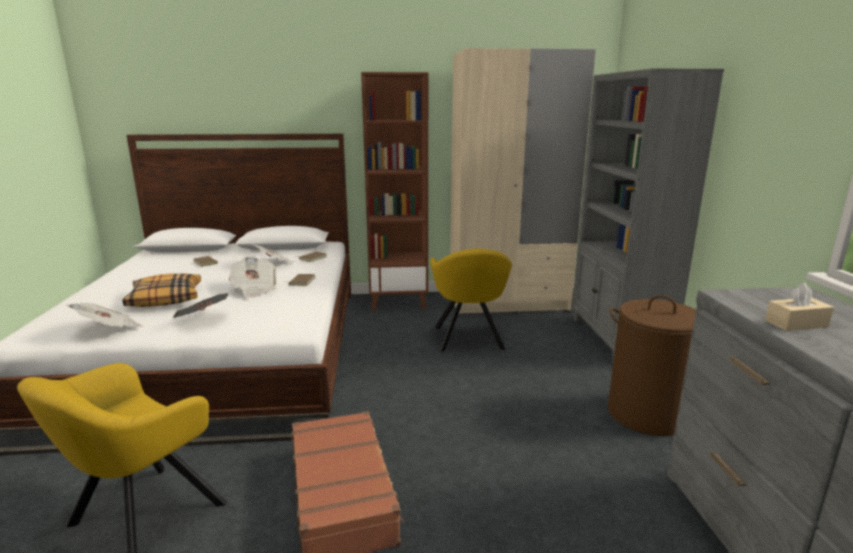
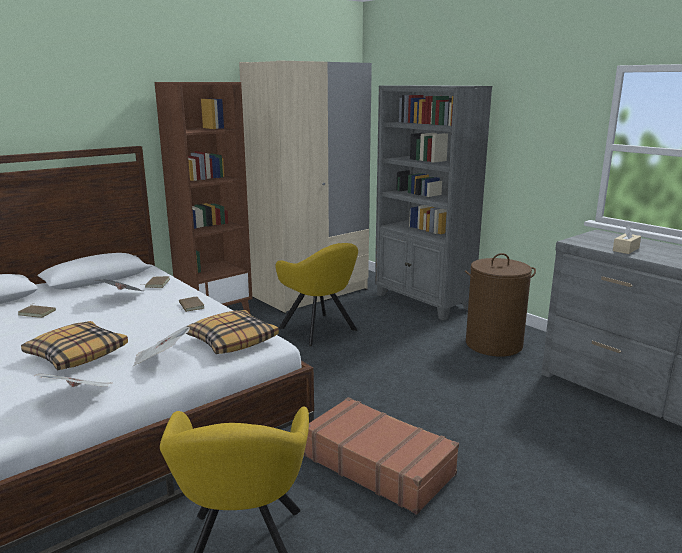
camera: 35 degrees left, 0 degrees up
newspaper [229,256,277,298] -> none
none -> pillow [186,310,279,354]

